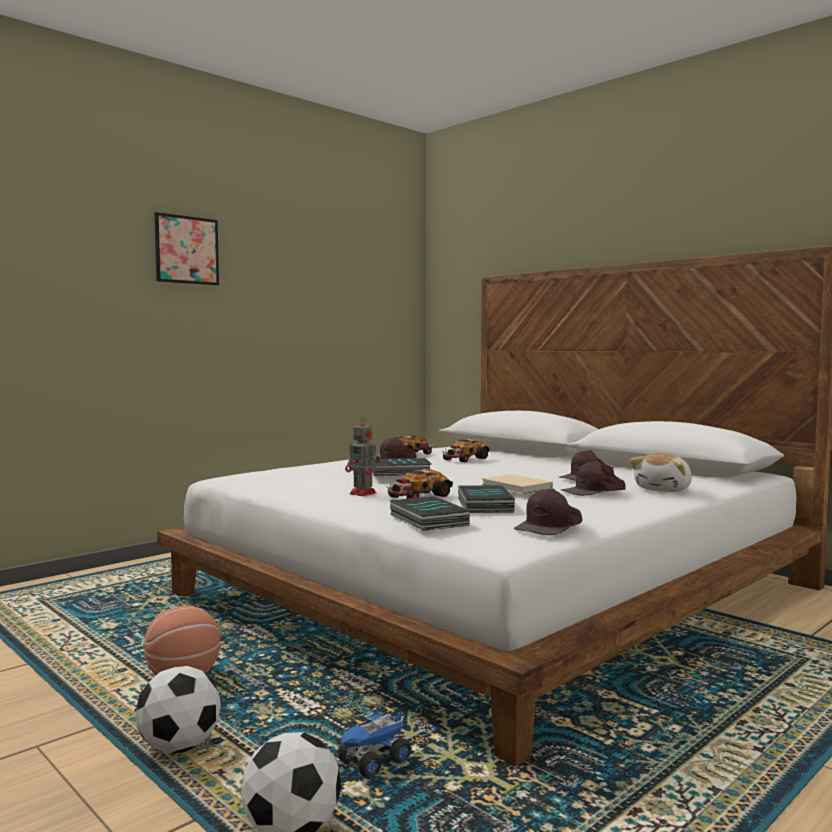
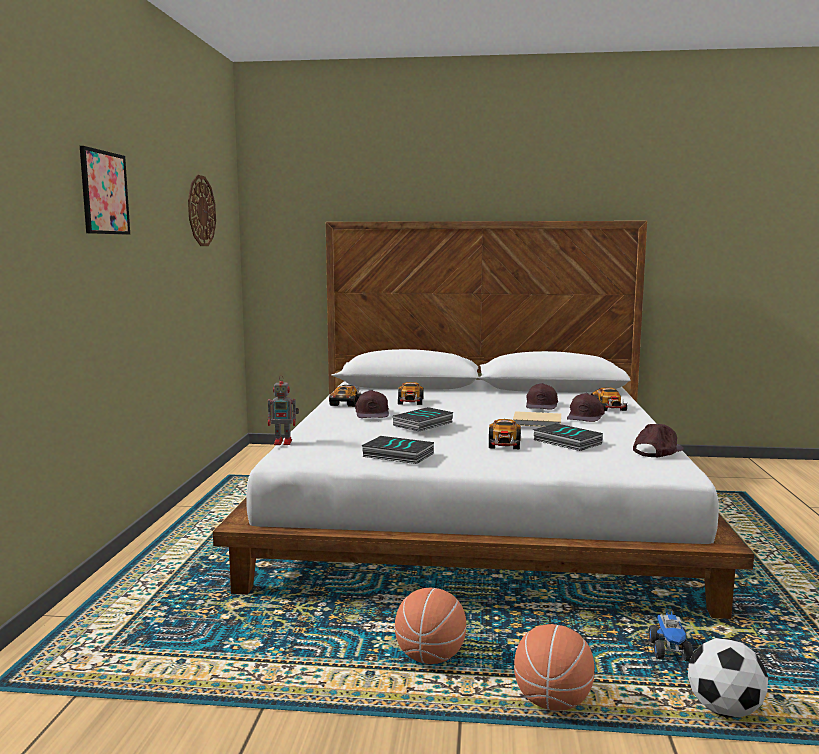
camera: 40 degrees left, 5 degrees up
football [136,666,221,753] -> basketball [514,624,595,711]
toy robot [345,416,380,496] -> toy robot moved to [268,375,299,445]
book [389,496,470,531] -> book moved to [361,436,434,464]
brown cap [514,488,582,535] -> brown cap turned 135 degrees counterclockwise [633,424,684,458]
plush toy [630,453,692,492] -> toy car [591,387,627,411]
none -> wall clock [188,175,216,246]

